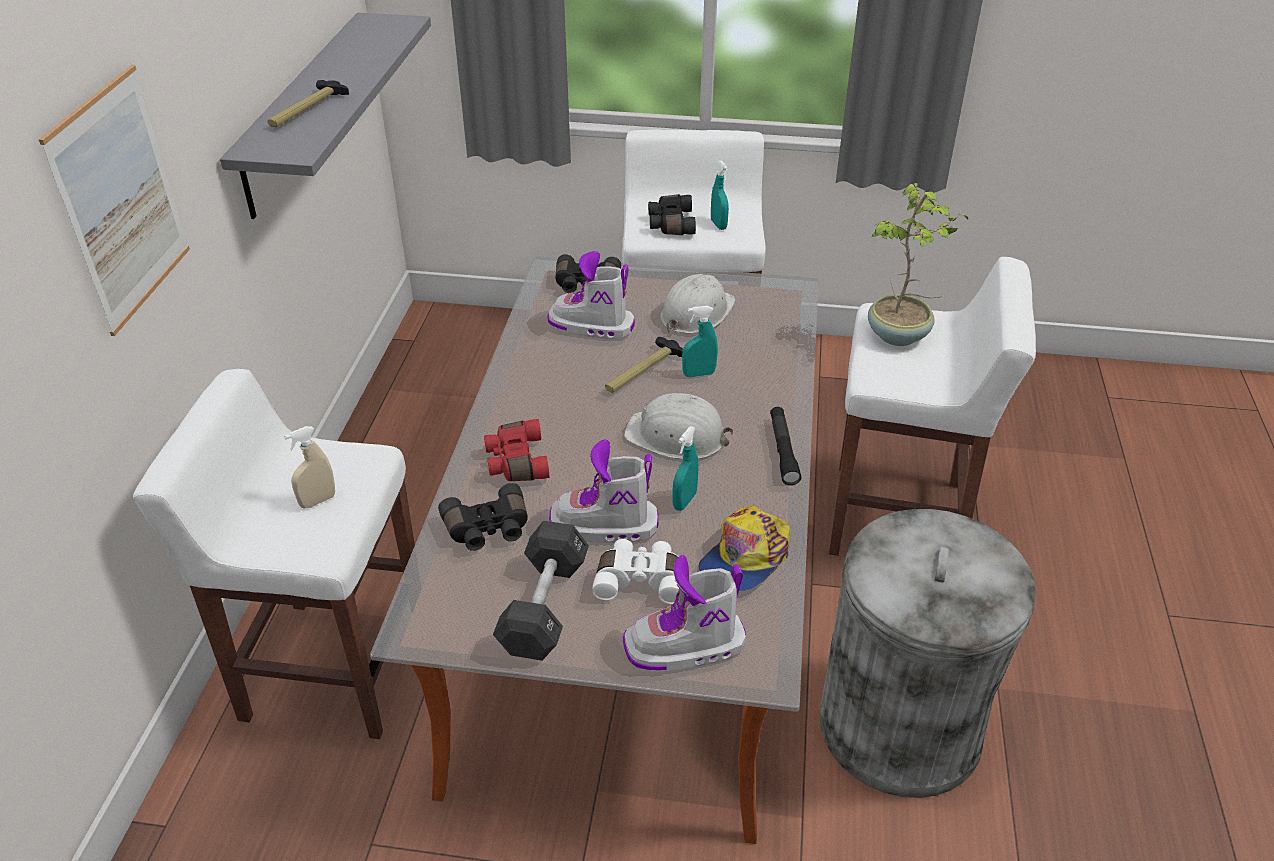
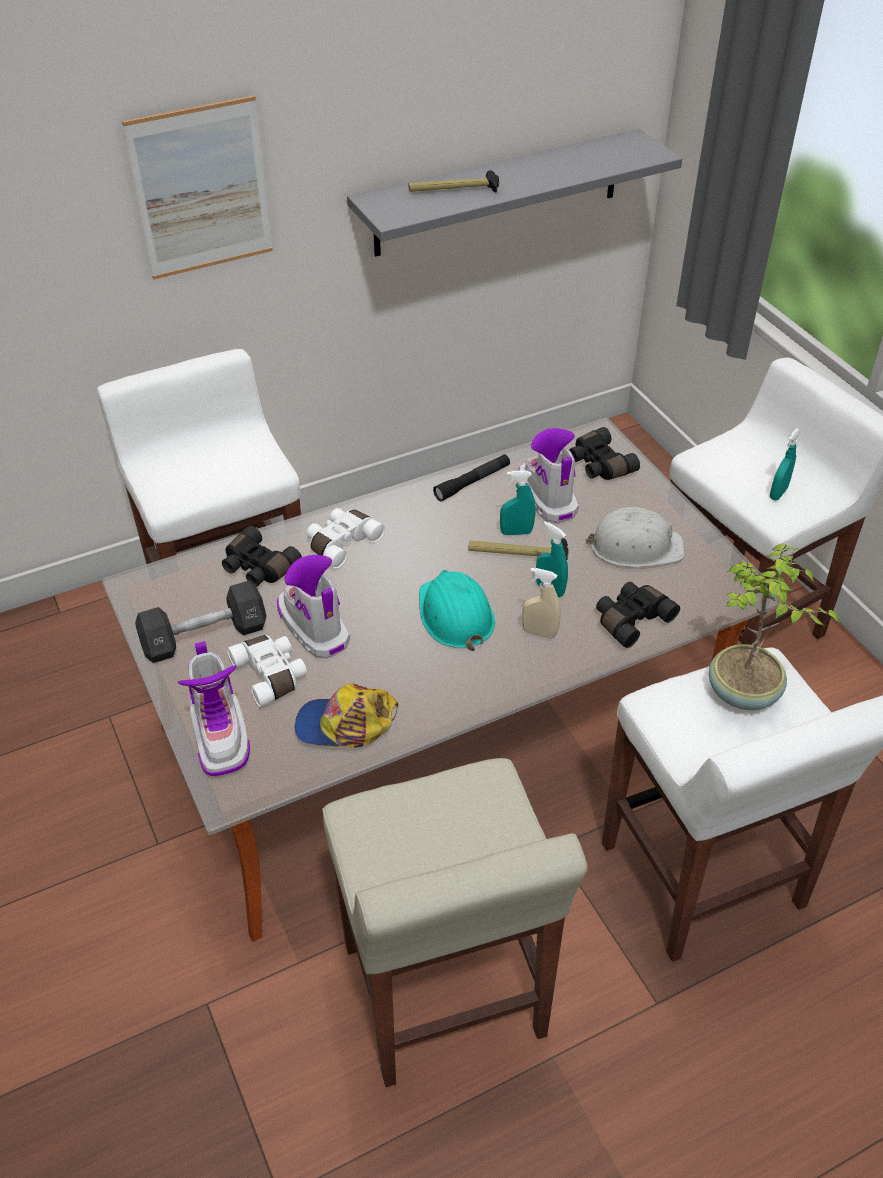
camera: 55 degrees right, 5 degrees up
beige spray bottle [284,426,335,508] -> beige spray bottle moved to [522,568,561,638]
red binoculars [484,419,549,481] -> white binoculars [306,508,385,568]
boot [623,555,746,671] -> boot turned 150 degrees counterclockwise [178,641,250,777]
white hard hat [624,393,733,459] -> turquoise hard hat [419,570,495,651]
black binoculars [648,194,696,235] -> black binoculars moved to [596,582,680,648]
turquoise spray bottle [672,426,699,511] -> turquoise spray bottle moved to [500,470,536,535]
black flashlight [770,407,801,485] -> black flashlight moved to [433,454,510,501]
grey trash can [820,509,1035,798] -> beige stool [322,758,588,1087]

